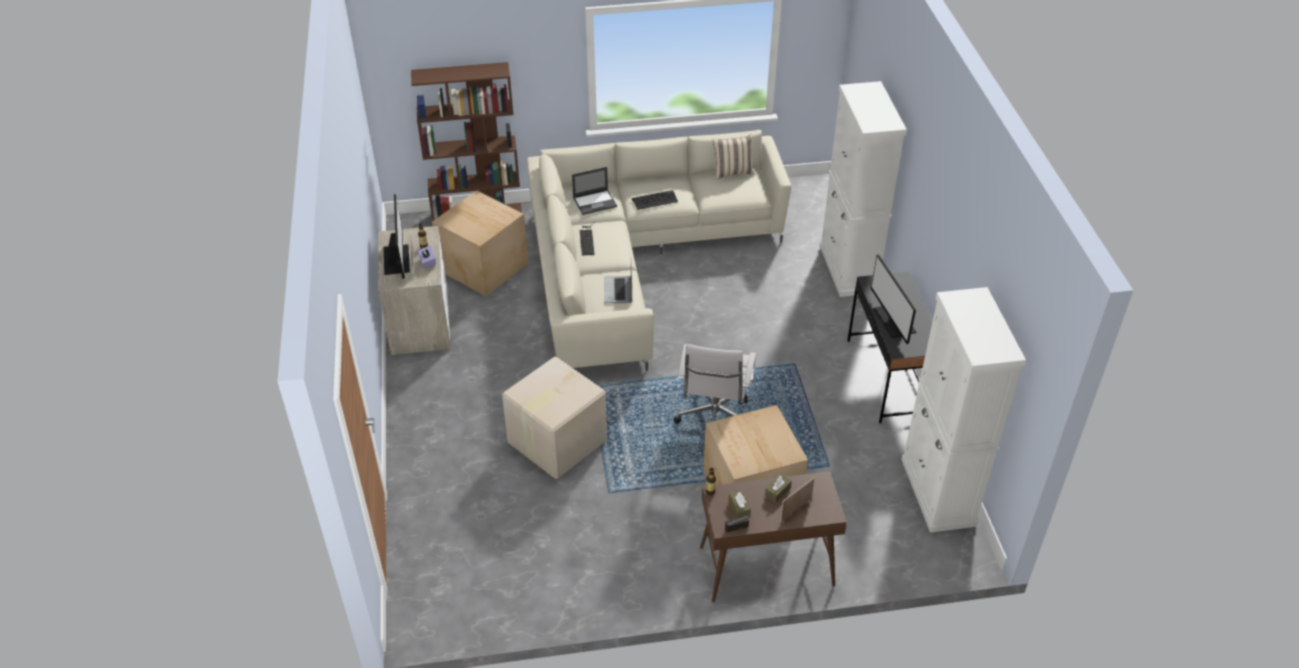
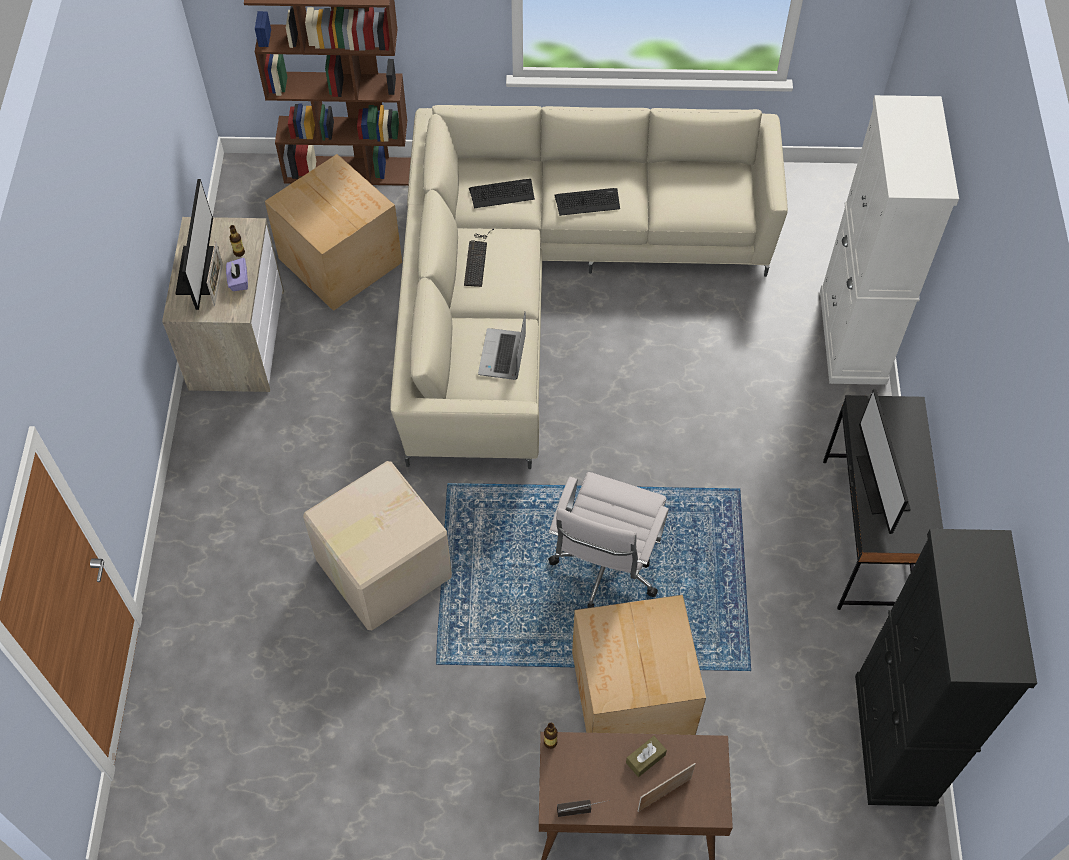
camera: 10 degrees right, 15 degrees up
laptop [572,167,617,215] -> keyboard [469,179,535,208]
beige pillow [713,134,755,180] -> none
brown tissue box [729,490,751,518] -> none
white cabinet [901,287,1026,533] -> black cabinet [855,529,1037,806]

